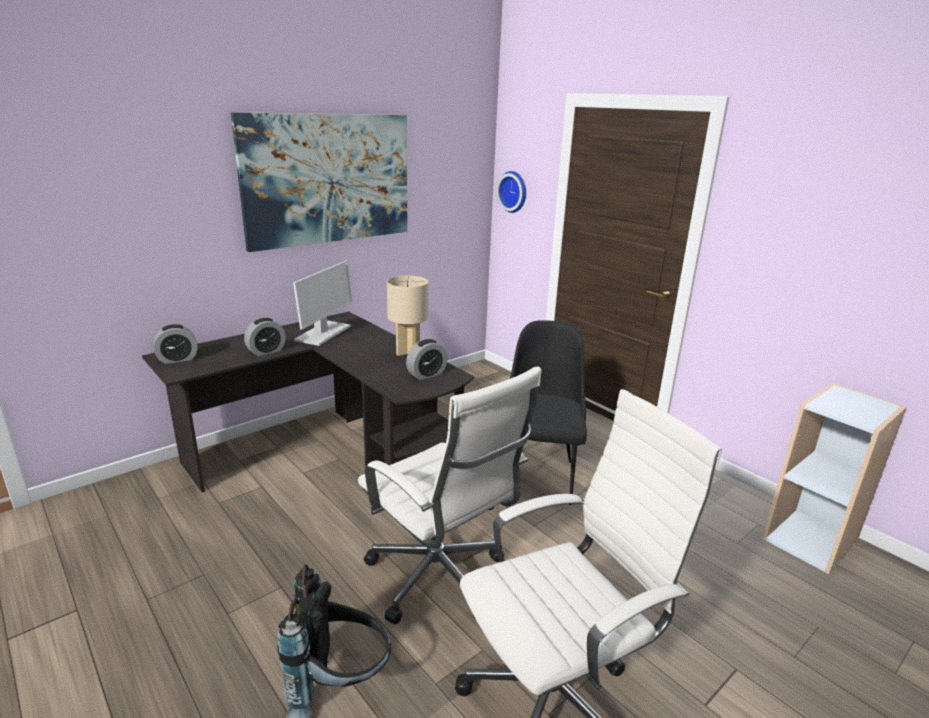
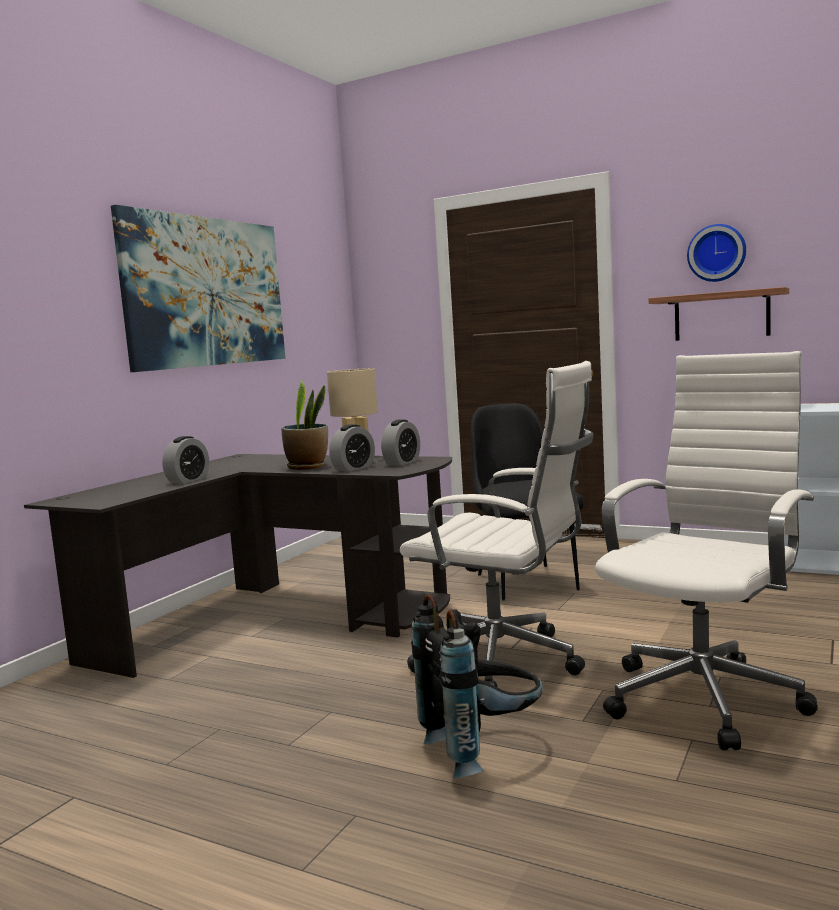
camera: 20 degrees left, 15 degrees down
alarm clock [153,324,198,364] -> alarm clock moved to [329,424,375,471]
monitor [293,261,353,346] -> none
wall clock [496,171,526,213] -> wall clock moved to [687,224,746,282]
none -> potted plant [281,380,328,470]
none -> shelf [649,287,789,341]

